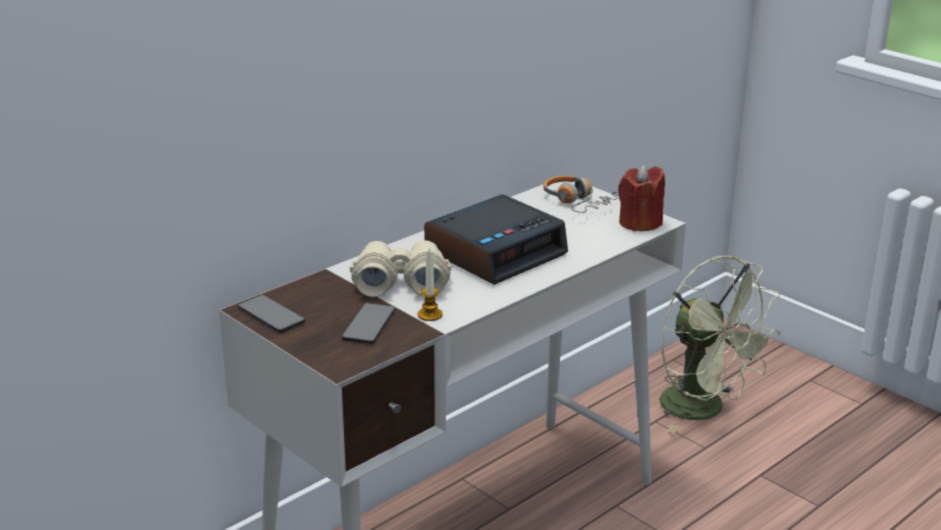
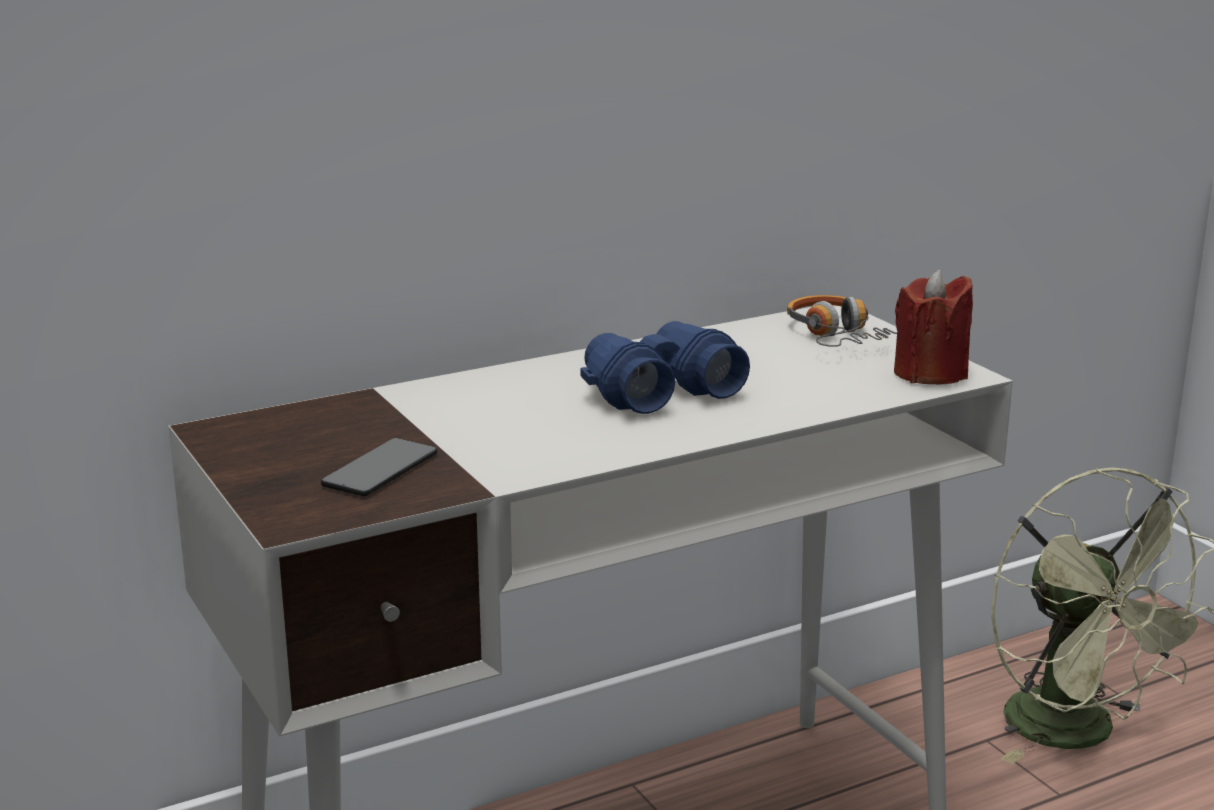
camera: 15 degrees right, 5 degrees down
phone [238,295,305,333] -> none
beige binoculars [350,240,451,297] -> none
candle [418,248,443,321] -> none
alarm clock [424,194,568,285] -> blue binoculars [580,321,750,414]

